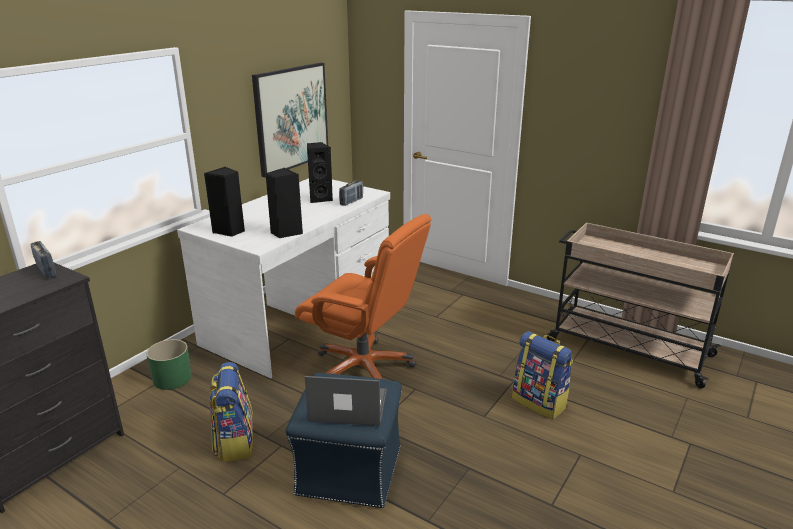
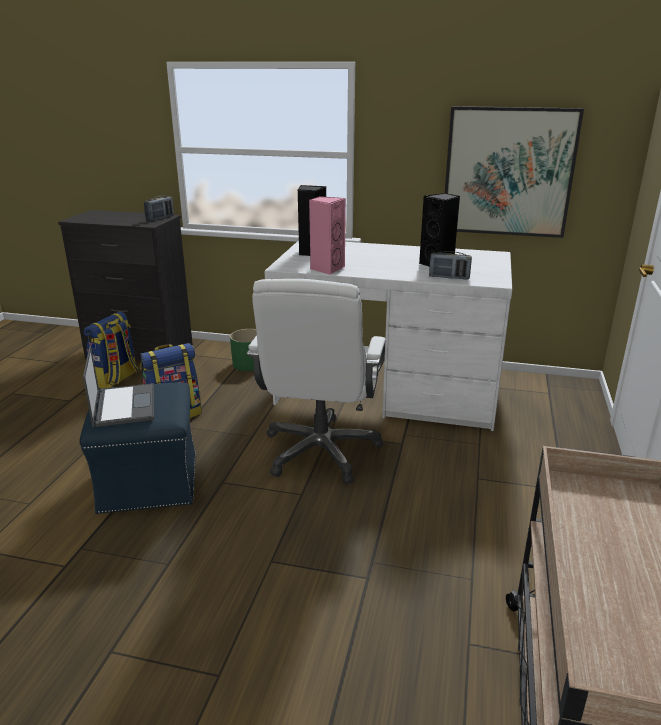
camera: 70 degrees right, 0 degrees up
black speaker [265,168,303,238] -> pink speaker [309,196,346,275]
orange office chair [295,214,431,379] -> white office chair [247,279,386,484]
backpack [512,331,573,419] -> backpack moved to [84,312,138,389]

